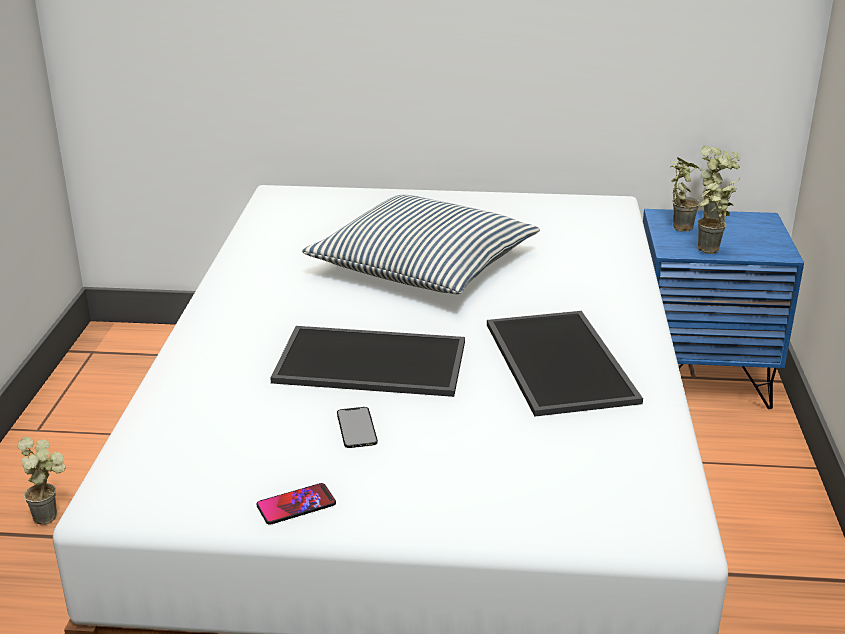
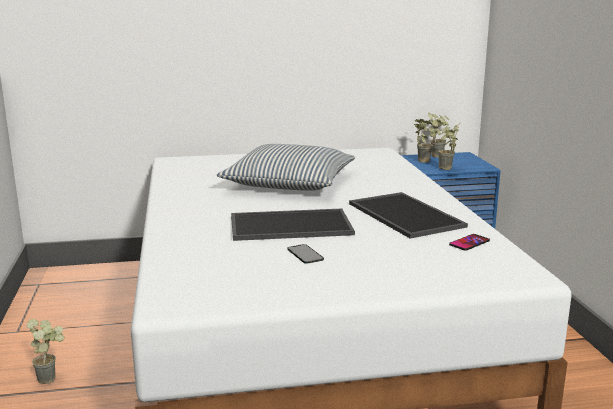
camera: 15 degrees left, 10 degrees down
phone [256,483,336,525] -> phone moved to [449,234,490,251]

